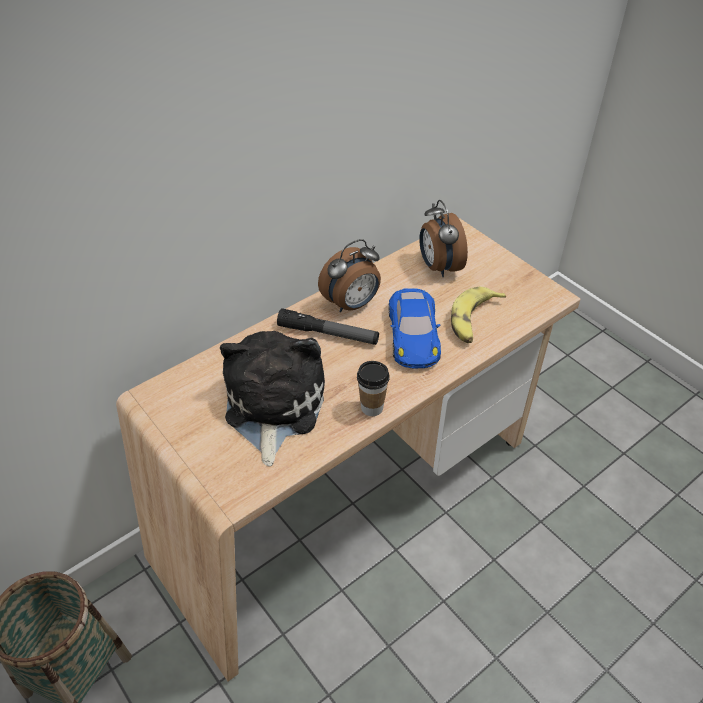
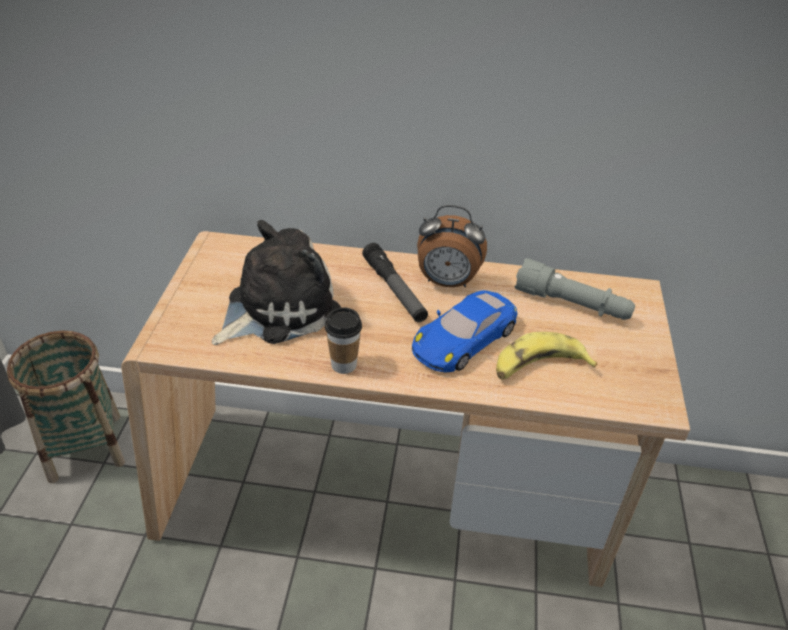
camera: 45 degrees right, 5 degrees down
alarm clock [419,200,468,277] -> grey flashlight [515,258,635,320]

